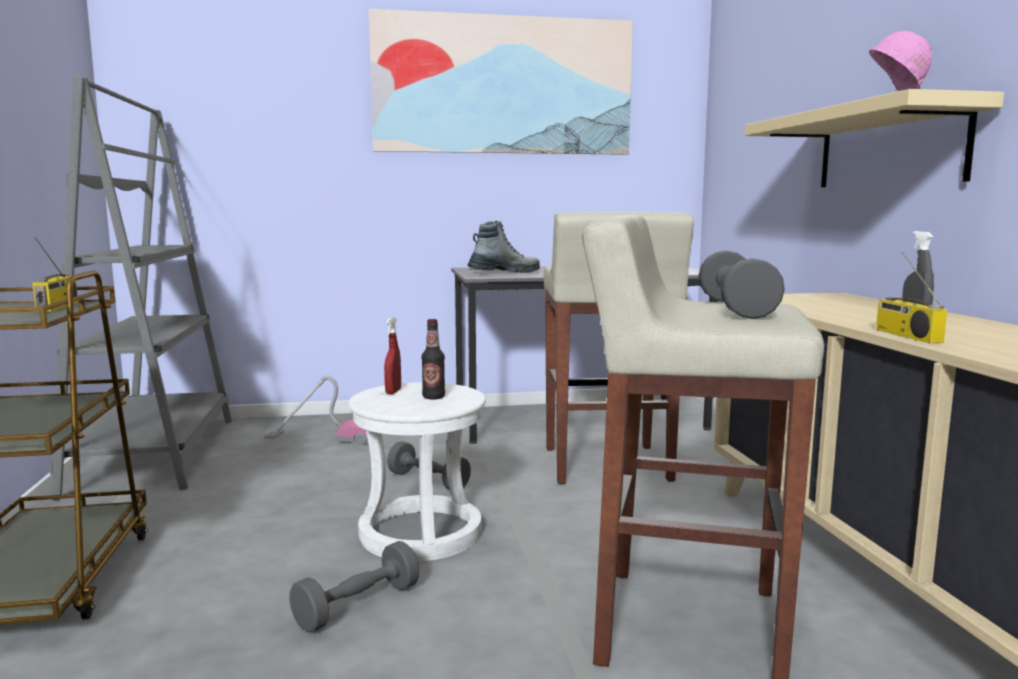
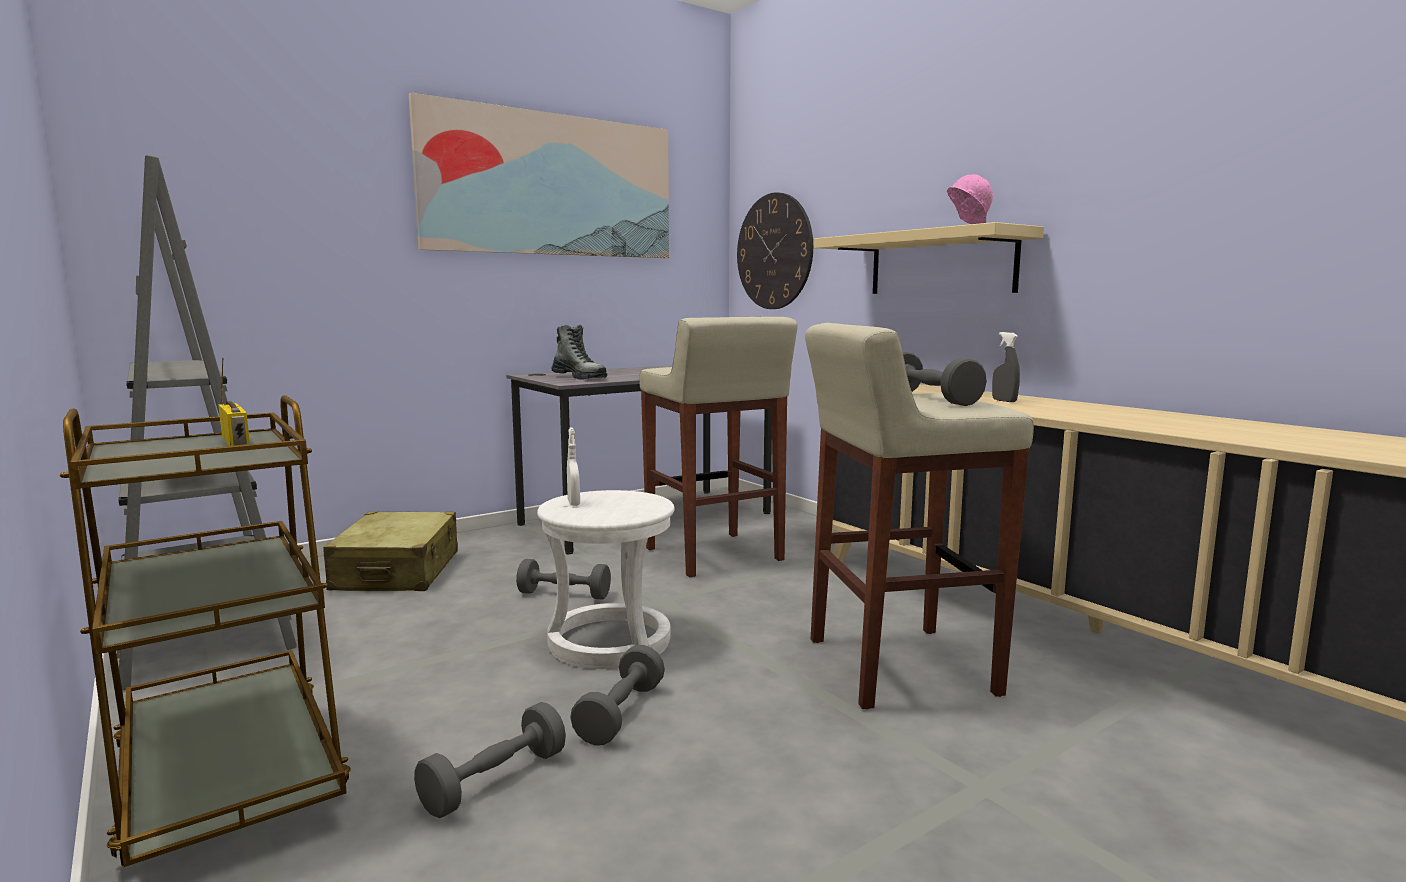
camera: 25 degrees left, 0 degrees up
vacuum cleaner [264,376,368,445] -> beige suitcase [323,511,458,591]
red spray bottle [384,317,401,394] -> white spray bottle [567,427,580,506]
bottle [422,319,445,400] -> none
boot [467,221,540,273] -> boot turned 90 degrees clockwise [552,325,607,380]
radio [876,252,947,343] -> none
none -> grey dumbbell [414,702,566,818]
none -> wall clock [737,192,813,309]

